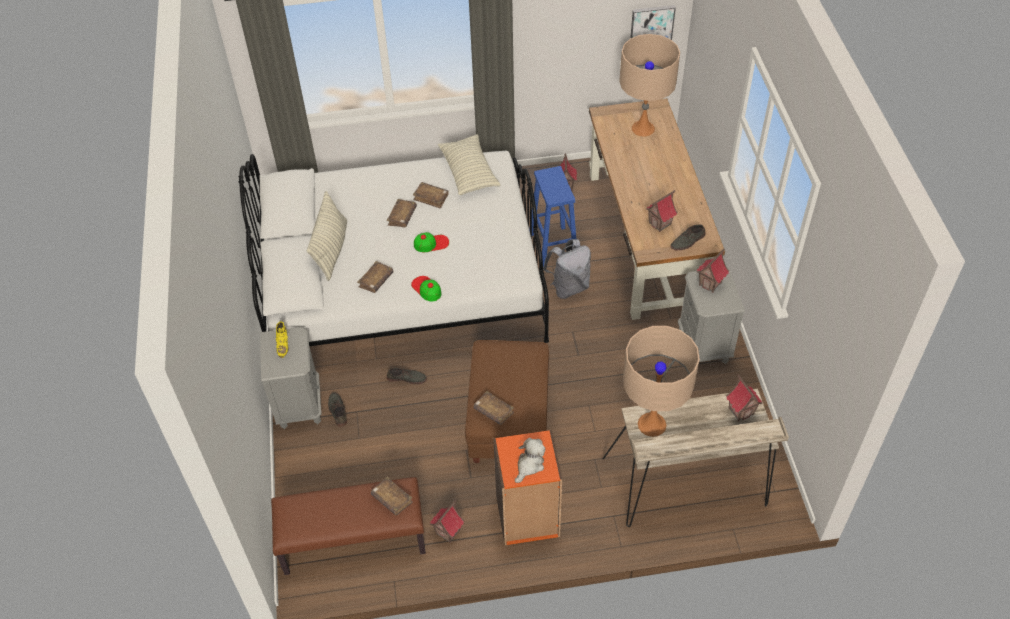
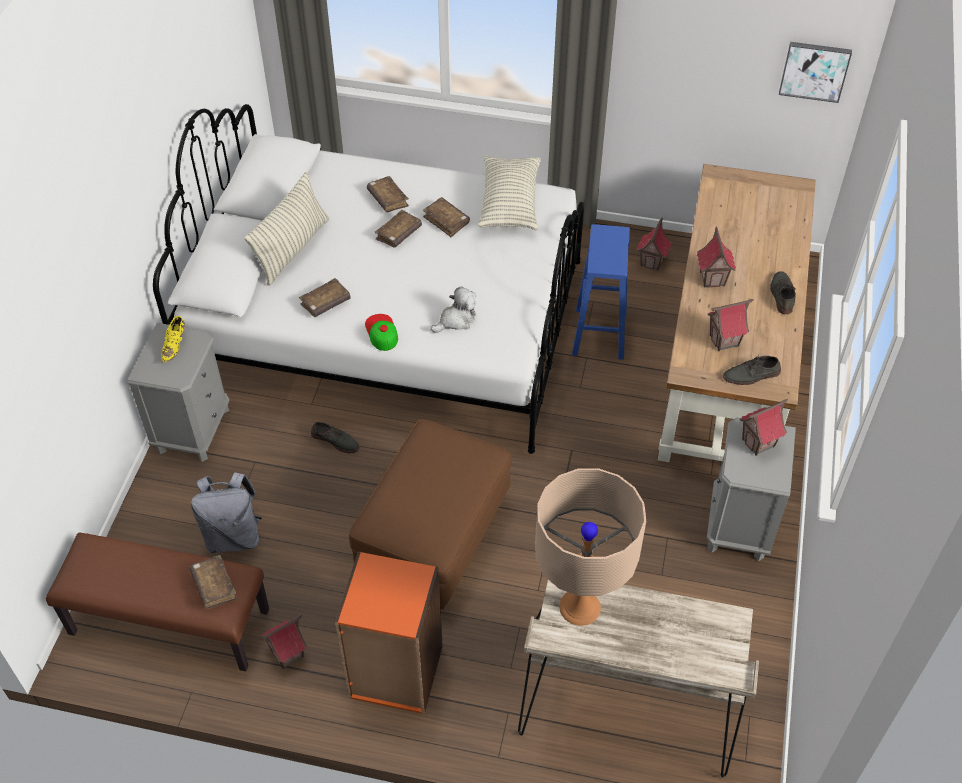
camera: 20 degrees right, 0 degrees up
grey shoe [328,392,347,427] -> grey shoe moved to [770,271,796,314]
cap [414,232,449,252] -> none
brown book [473,391,514,425] -> brown book moved to [367,176,409,212]
plush toy [515,438,545,483] -> plush toy moved to [430,286,476,333]
grey backpack [543,239,591,299] -> grey backpack moved to [191,472,262,553]
beige table lamp [619,34,680,137] -> none
toy house [726,374,763,422] -> toy house moved to [697,226,736,287]

